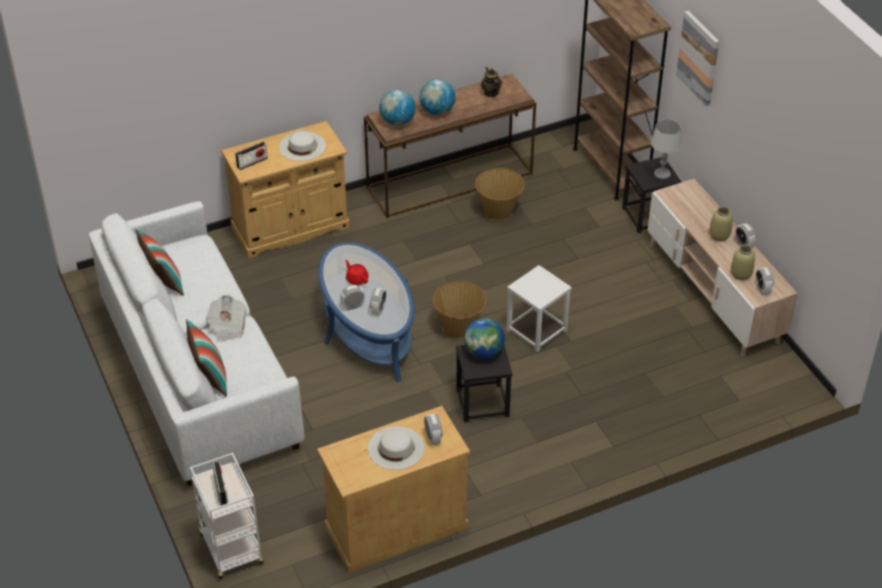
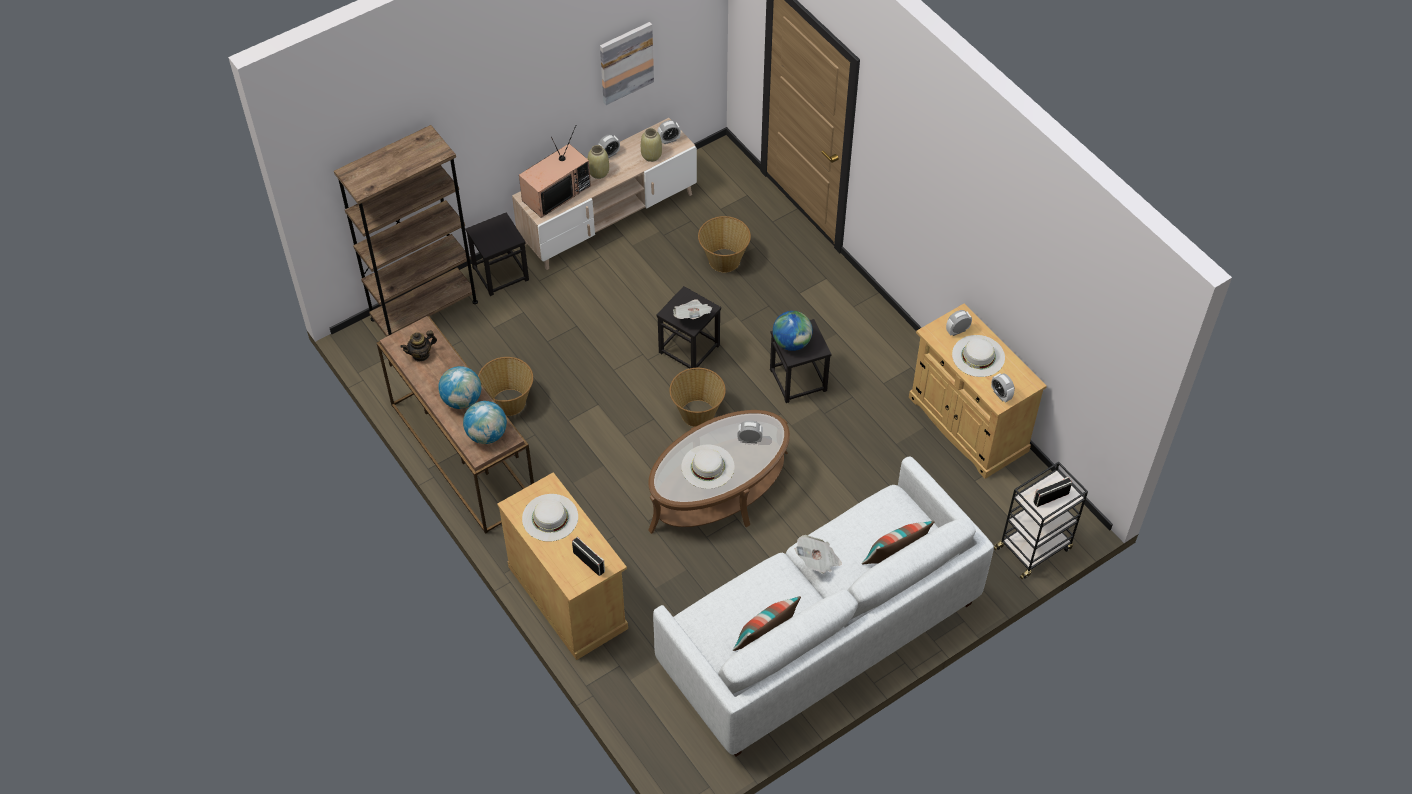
camera: 100 degrees left, 10 degrees up
white cart [190,453,264,579] -> black cart [994,462,1088,579]
blue coffee table [318,242,415,382] -> brown coffee table [648,410,790,534]
alarm clock [340,285,365,310] -> alarm clock moved to [991,373,1015,403]
red teapot [345,260,368,285] -> white hat [682,445,735,489]
white stool [507,265,572,352] -> black stool [656,286,721,370]
grey table lamp [651,119,682,179] -> none
picture [676,11,719,106] -> picture moved to [600,22,654,105]
none -> television [519,125,591,218]
none -> newspaper [673,299,712,319]
none -> basket [698,216,751,273]

